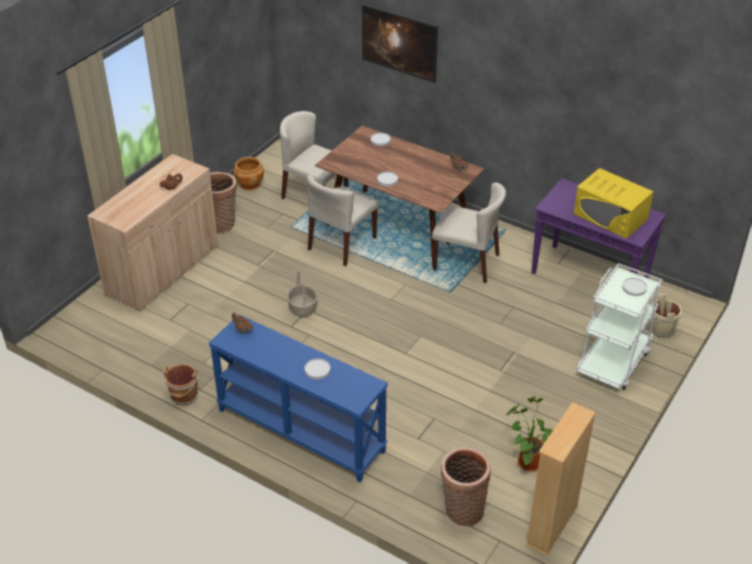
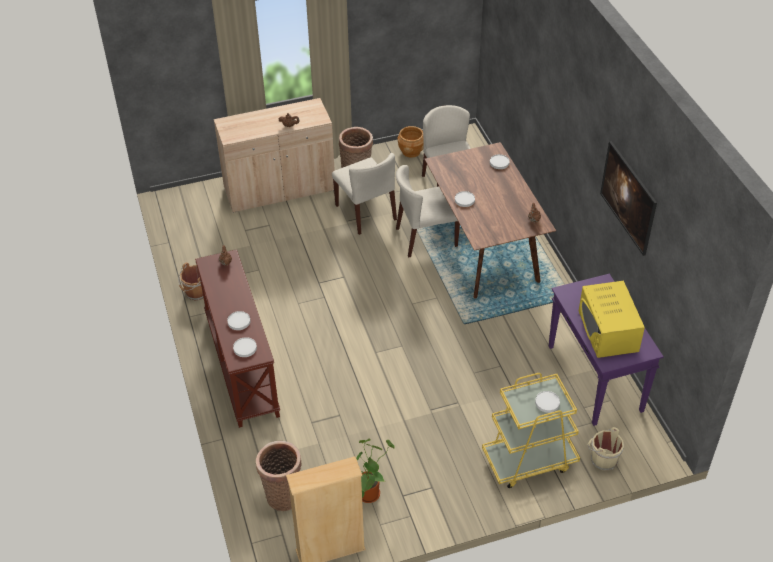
camera: 40 degrees right, 5 degrees up
blue console table [208,315,388,482] -> brown console table [195,249,280,428]
basket [287,271,317,317] -> none
picture [362,4,438,83] -> picture moved to [600,141,657,256]
beige chair [432,183,506,283] -> beige chair moved to [332,153,397,235]
white cart [577,263,663,390] -> yellow cart [482,373,580,488]
none -> white plate [233,337,257,357]

